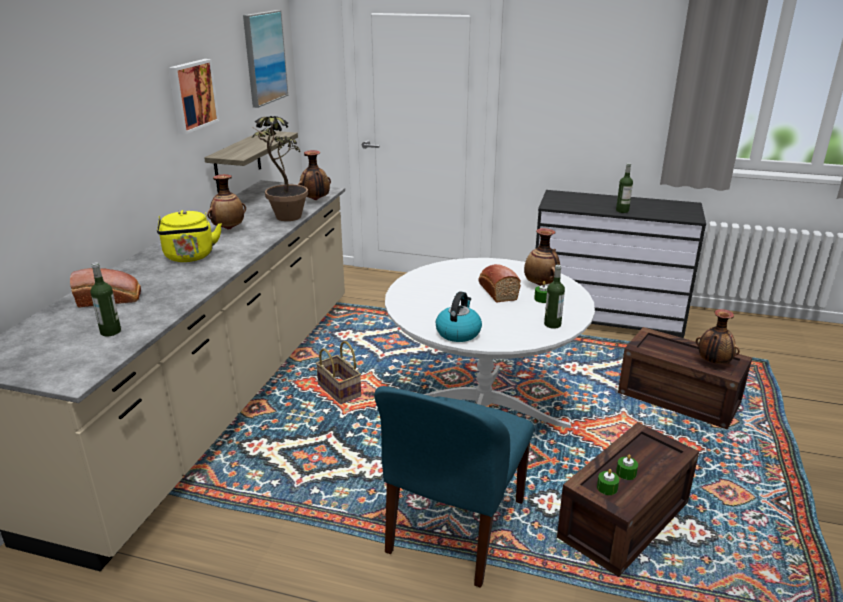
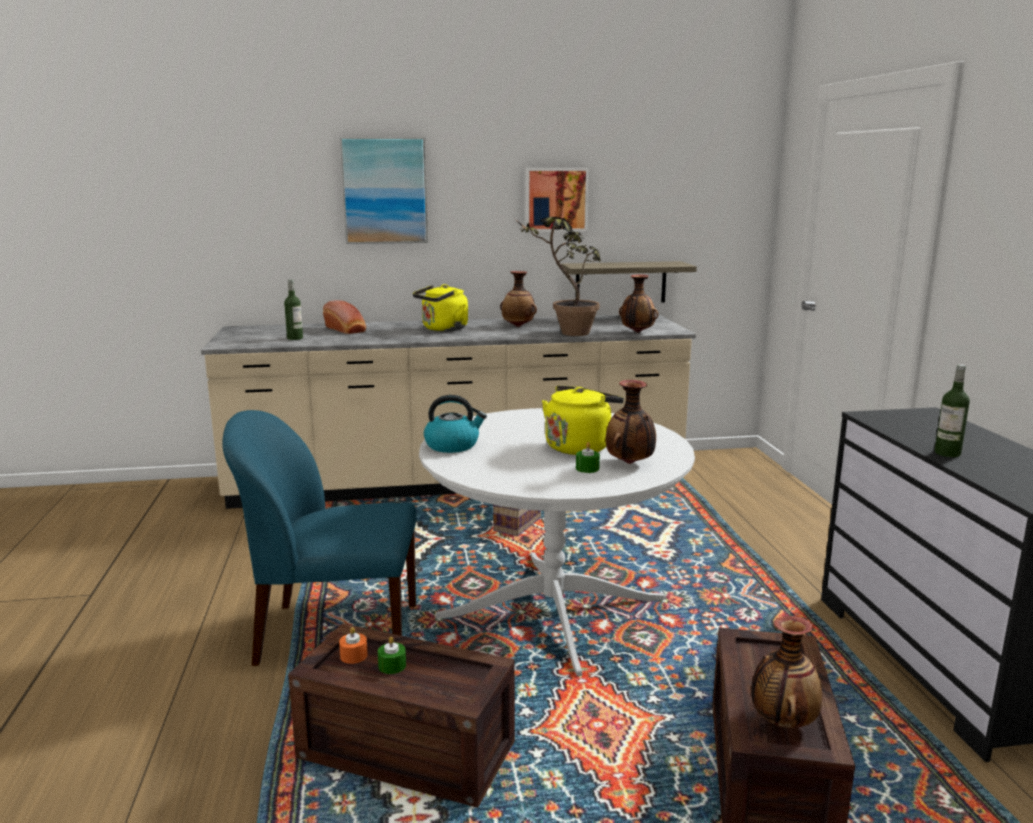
camera: 65 degrees right, 10 degrees down
picture [243,10,288,108] -> picture moved to [340,137,428,244]
bread [479,264,521,303] -> yellow kettle [542,385,624,455]
bottle [544,265,565,329] -> none
green candle [597,469,619,495] -> orange candle [339,627,368,664]

